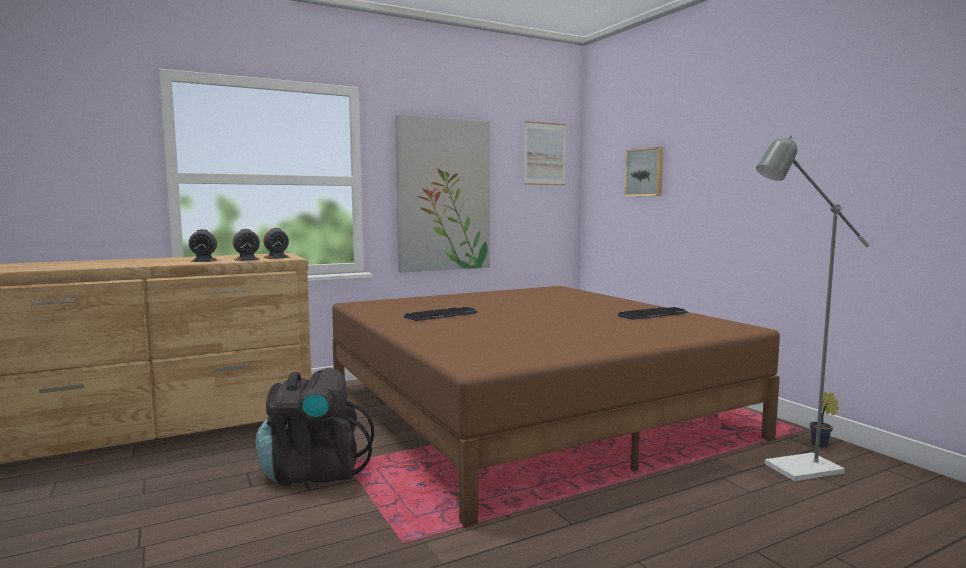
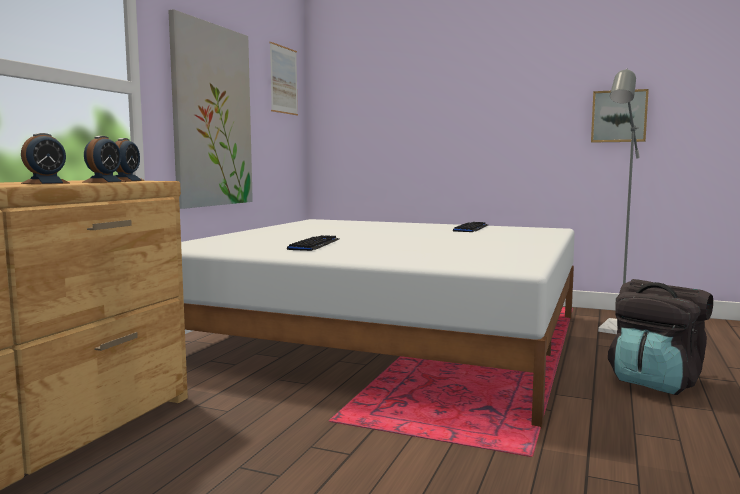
camera: 40 degrees left, 0 degrees up
black backpack [256,368,374,486] -> black backpack moved to [608,279,713,395]
brown bed [332,286,780,528] -> white bed [181,219,575,429]
picture [624,147,663,196] -> picture moved to [591,89,649,143]
potted plant [809,392,839,447] -> none

